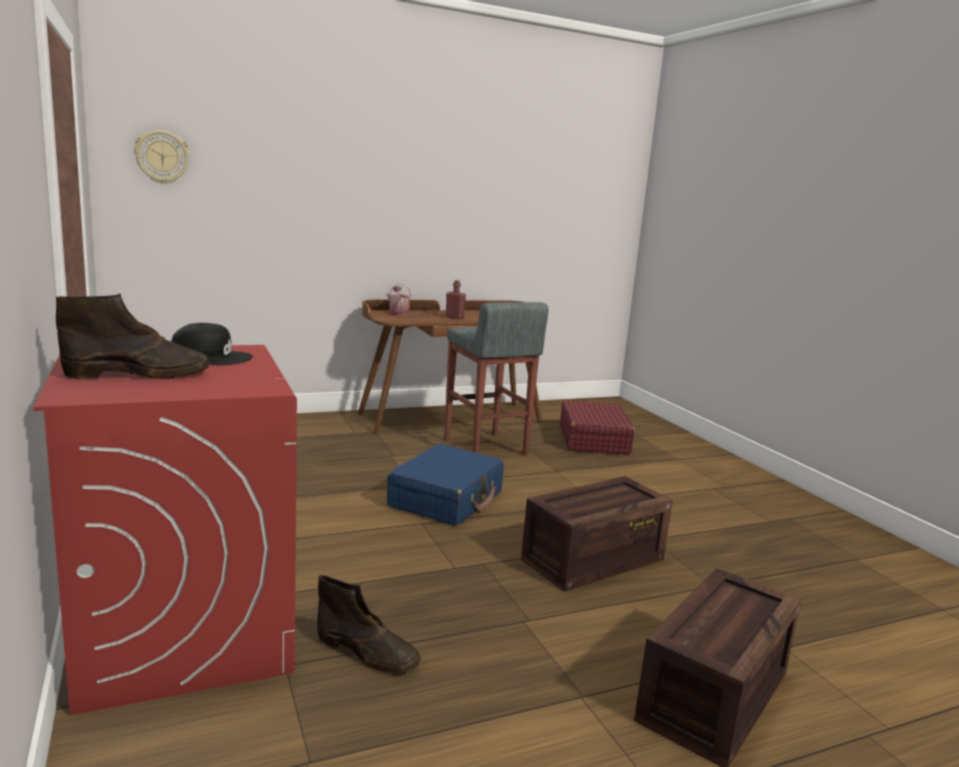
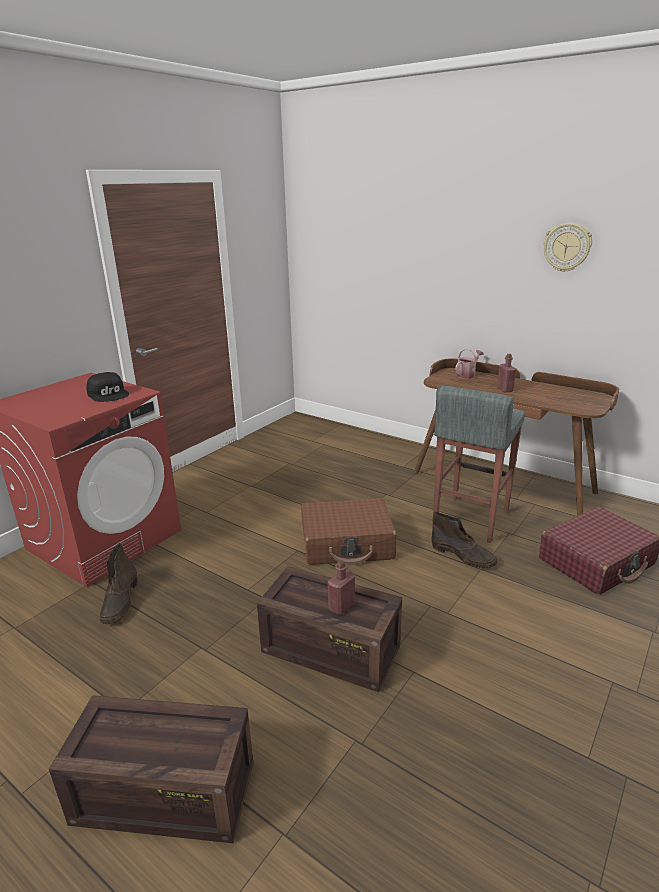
camera: 60 degrees right, 10 degrees up
brown boot [56,294,210,379] -> brown boot moved to [432,512,498,568]
wall clock [134,130,190,184] -> wall clock moved to [543,223,592,272]
blue suitcase [387,444,504,526] -> brown suitcase [301,498,396,565]
none -> red bottle [328,560,355,615]

